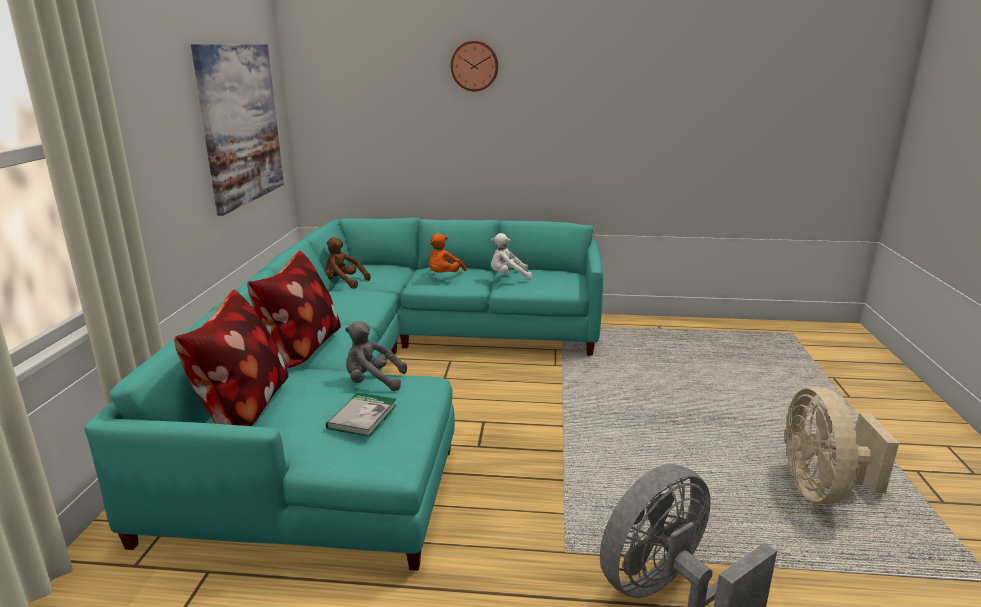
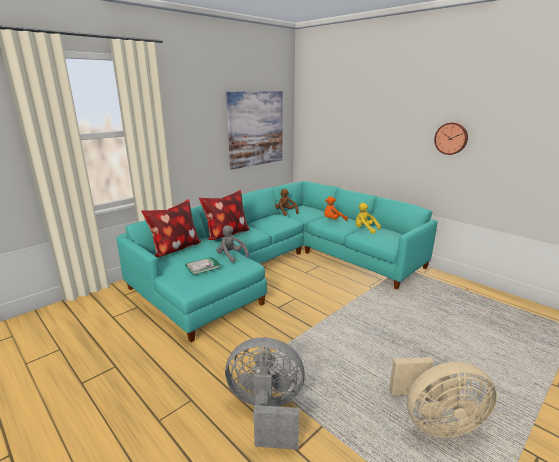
camera: 40 degrees right, 0 degrees up
wall clock [450,41,498,91] -> wall clock moved to [434,122,468,155]
white plush toy [491,233,532,280] -> yellow plush toy [356,203,381,234]
beige fan [785,387,899,505] -> beige fan turned 135 degrees counterclockwise [389,357,497,437]

